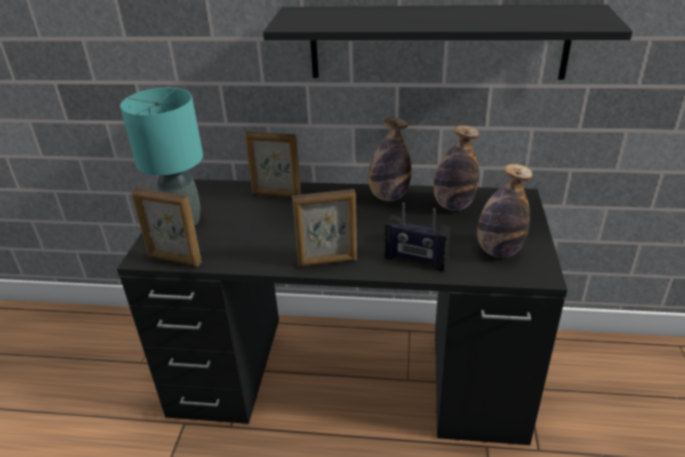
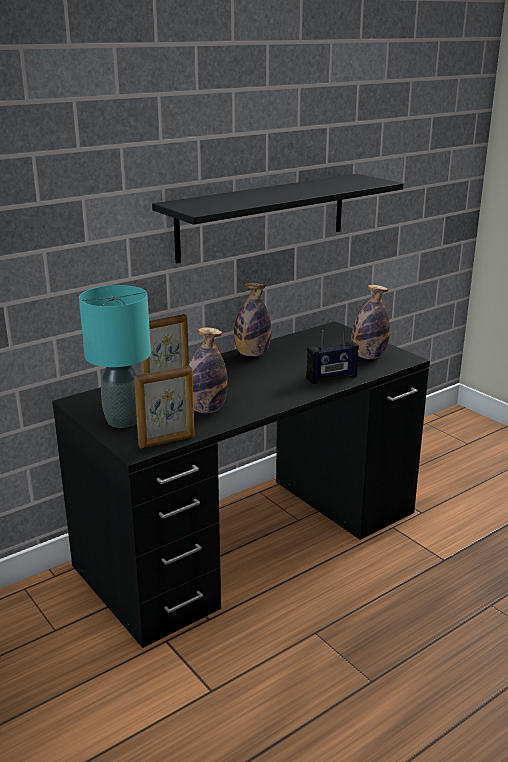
camera: 45 degrees left, 10 degrees down
picture frame [292,189,357,267] -> none
bottle [434,125,479,211] -> bottle moved to [188,327,228,413]

